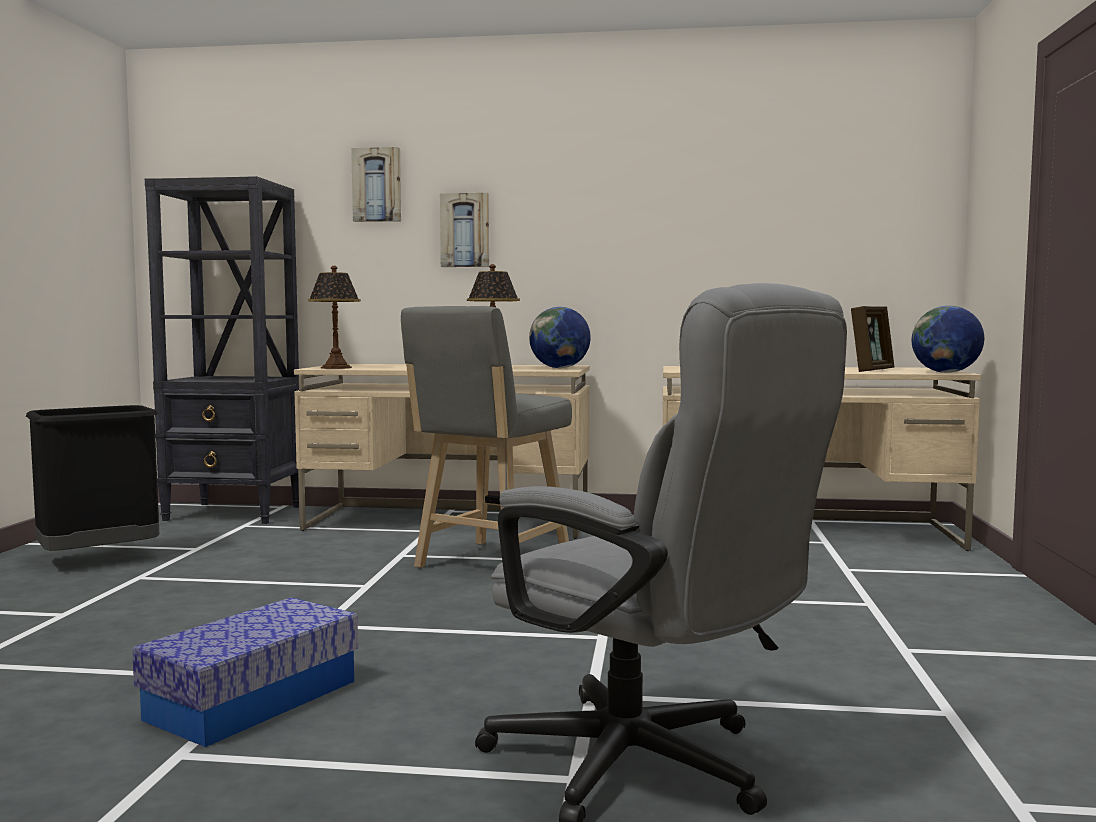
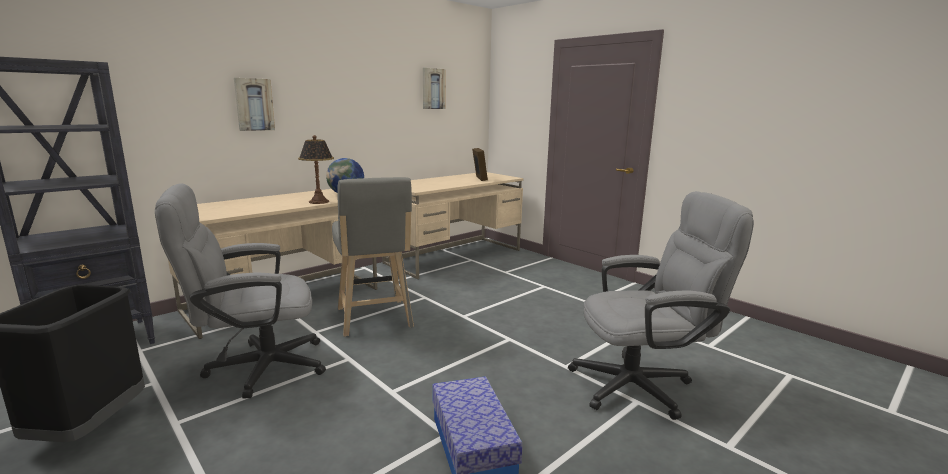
camera: 50 degrees left, 10 degrees up
table lamp [308,266,361,369] -> none
picture [351,147,401,222] -> picture moved to [423,68,446,109]
globe [912,306,984,373] -> none
none -> grey office chair [155,183,326,399]

